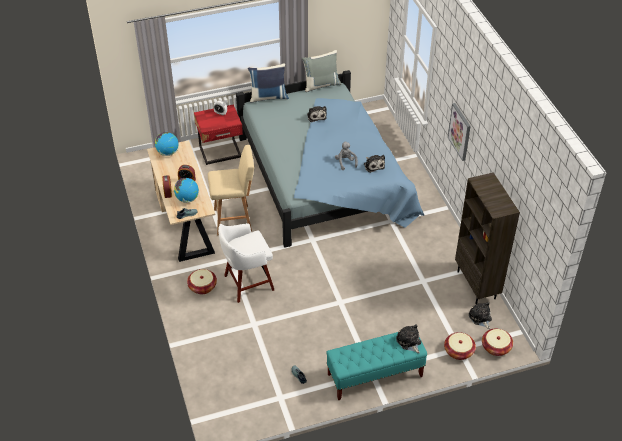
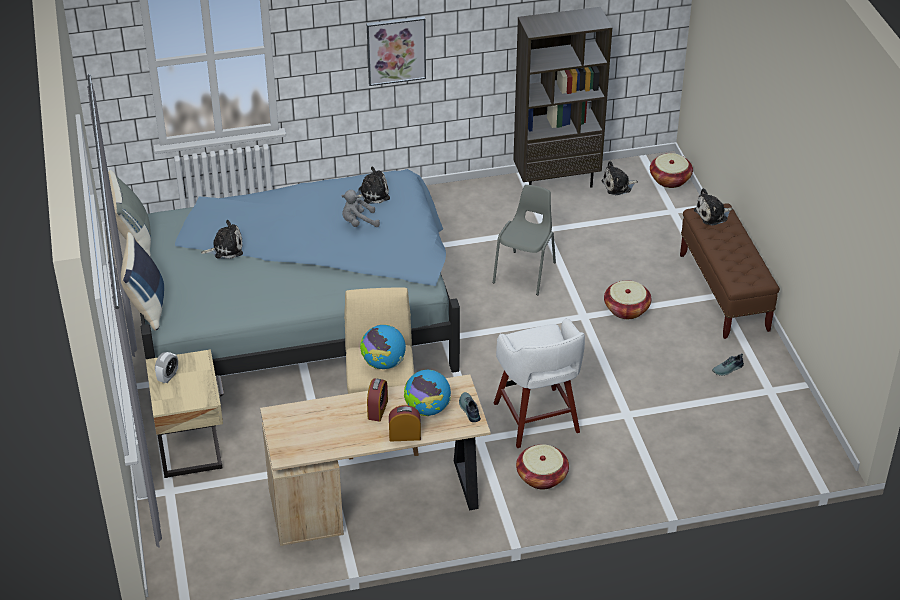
camera: 85 degrees left, 5 degrees down
globe [155,132,178,156] -> globe moved to [360,325,406,369]
red nightstand [194,104,243,165] -> beige nightstand [146,349,224,478]
turquoise bench [326,332,427,400] -> brown bench [680,203,780,339]
basket [444,332,476,360] -> basket moved to [604,281,651,319]
none -> grey chair [493,185,556,295]

